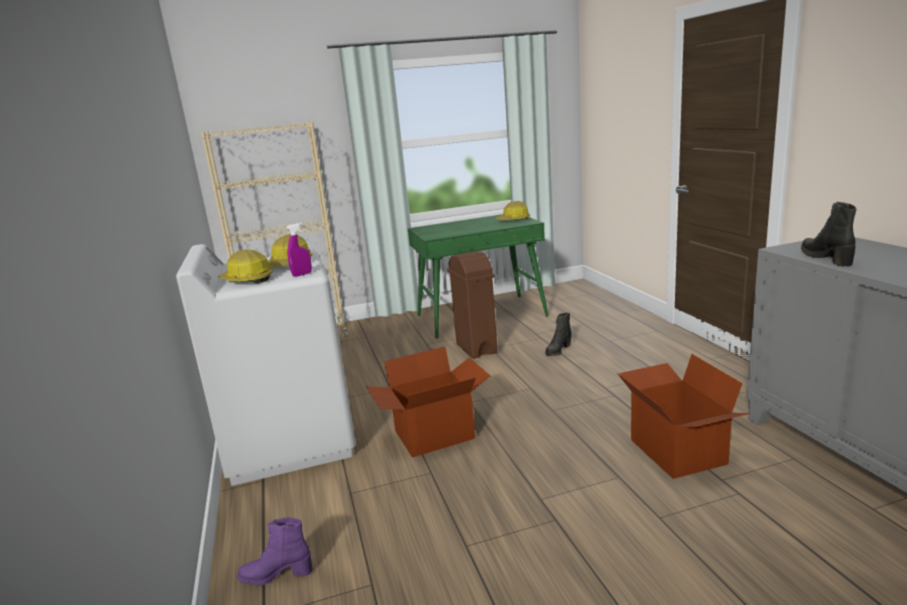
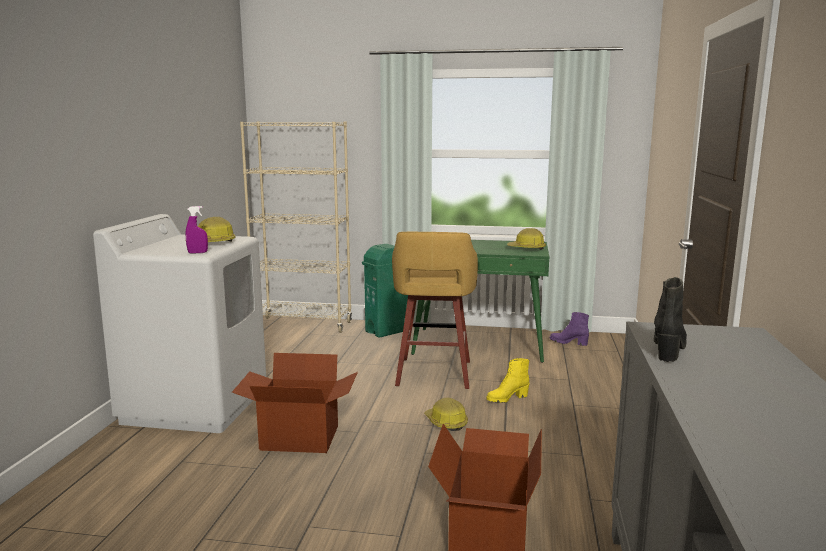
camera: 25 degrees right, 5 degrees down
hard hat [218,250,273,283] -> hard hat moved to [424,398,468,431]
purple boot [237,517,313,586] -> purple boot moved to [550,312,589,346]
brown trash can [447,251,498,359] -> yellow stool [392,232,478,389]
black boot [545,313,572,356] -> yellow boot [486,358,529,403]
none -> green trash can [362,244,408,338]

